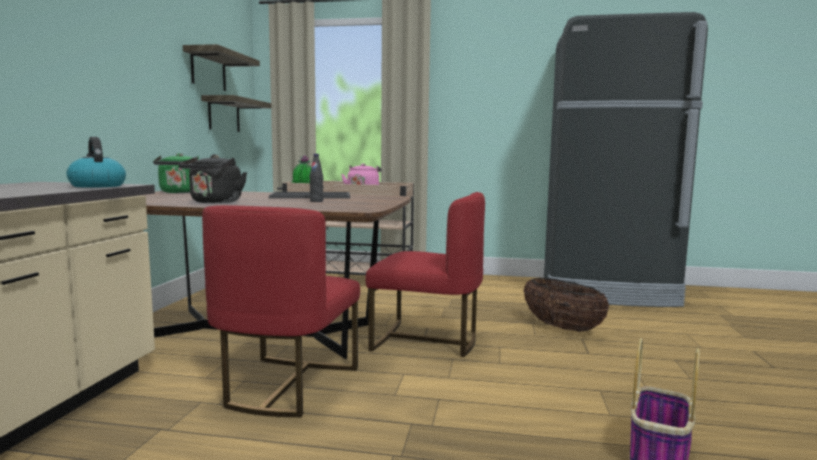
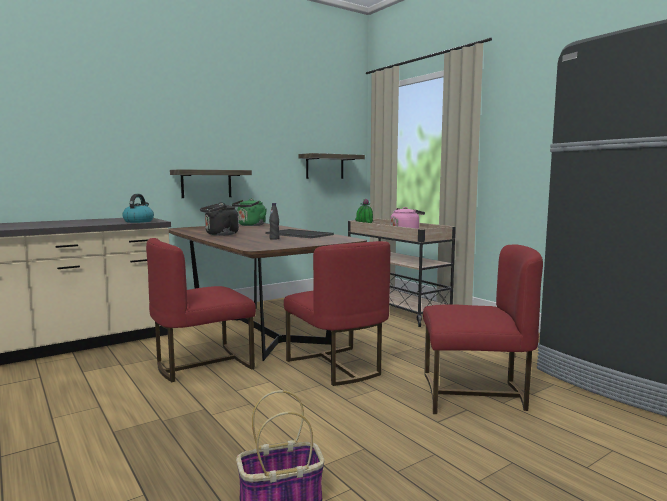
camera: 45 degrees right, 0 degrees up
shelf [183,44,260,91] -> shelf moved to [170,169,252,198]
basket [523,278,609,332] -> red chair [423,245,543,414]

